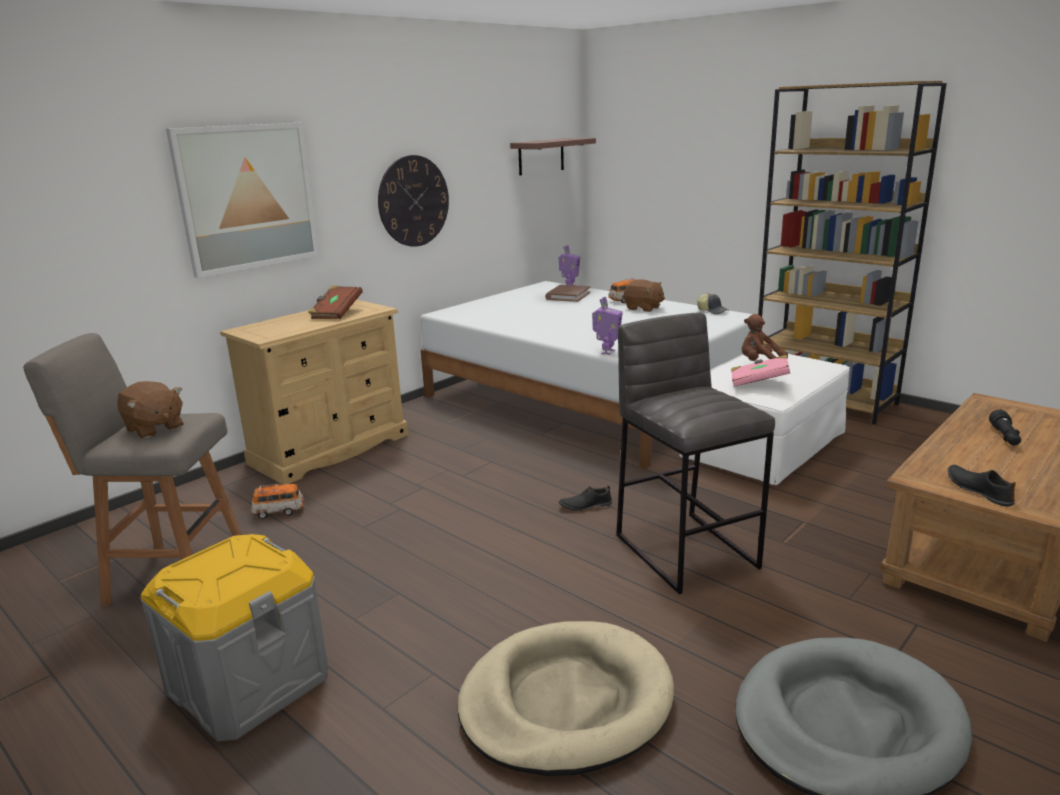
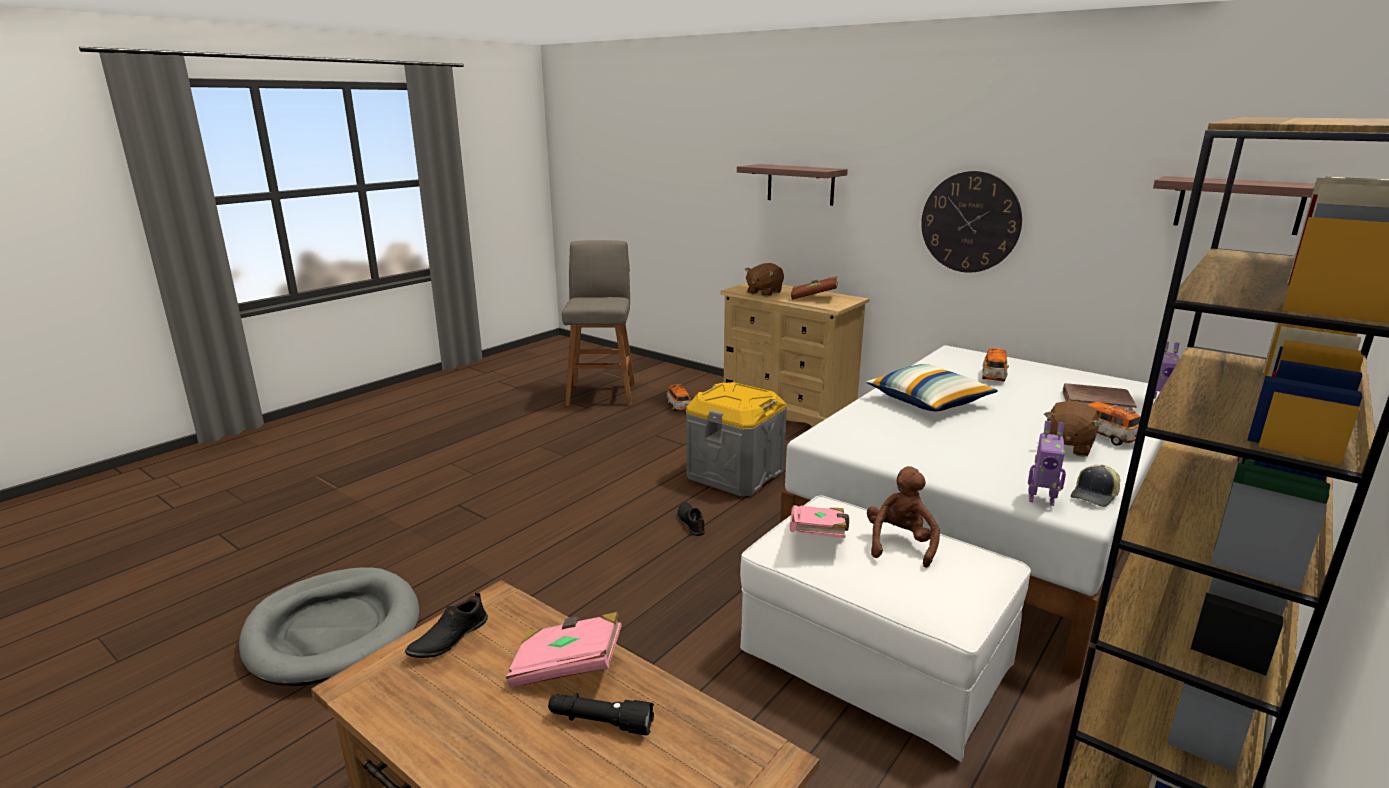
camera: 85 degrees right, 0 degrees up
brown plush toy [117,381,184,438] -> brown plush toy moved to [745,263,784,296]
grey storage box [141,534,328,741] -> grey storage box moved to [686,382,787,496]
picture [166,123,320,278] -> shelf [737,164,848,206]
beige dog bed [458,621,674,776] -> none
toy robot [592,297,623,355] -> toy robot moved to [1028,421,1066,506]
grey stool [616,313,775,594] -> none
black shoe [948,465,1016,506] -> black shoe turned 150 degrees clockwise [405,592,488,658]
none -> pink book [506,612,622,687]
none -> pillow [866,364,998,411]
none -> toy car [982,347,1009,382]

